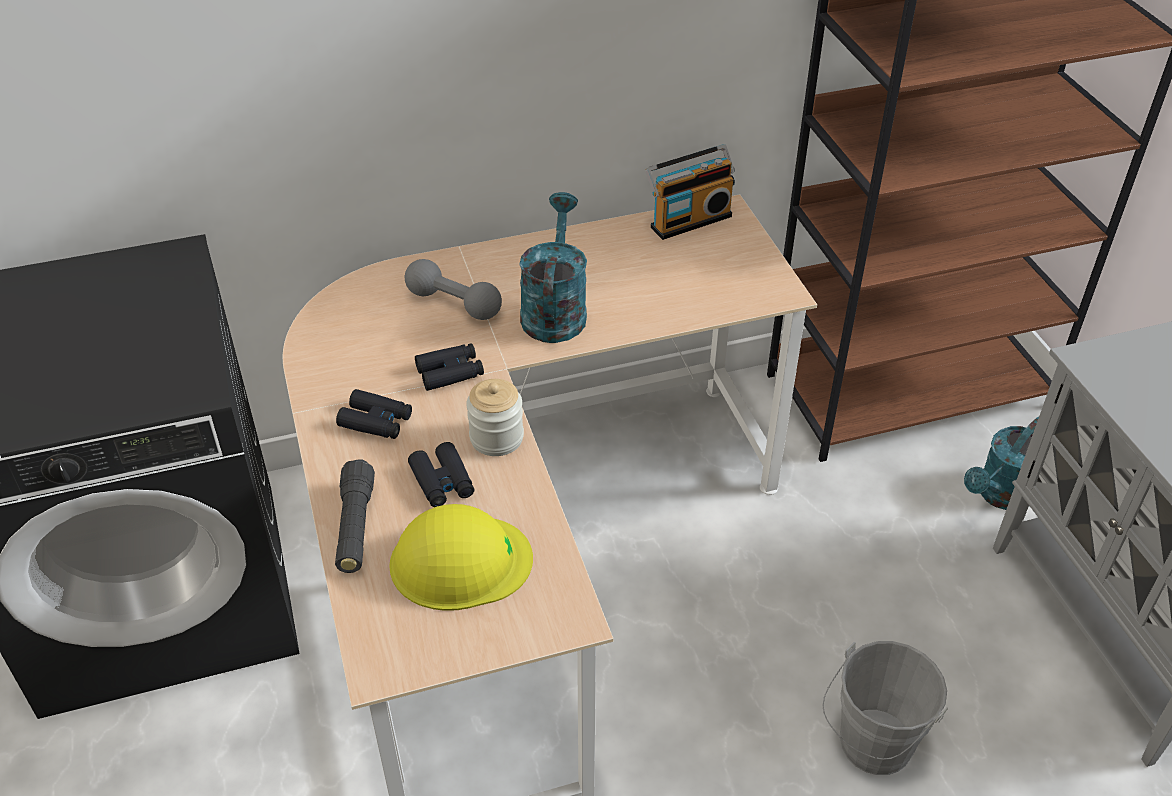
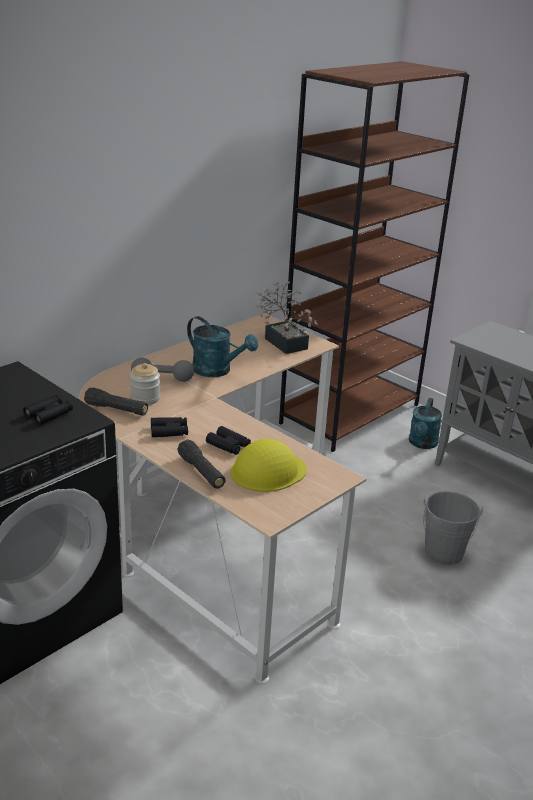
camera: 30 degrees left, 15 degrees down
black binoculars [415,343,484,391] -> black binoculars moved to [23,395,73,425]
jar [466,379,524,456] -> jar moved to [130,363,160,405]
turquoise watering can [519,192,587,343] -> turquoise watering can turned 150 degrees clockwise [187,316,258,377]
radio [645,144,735,240] -> none
none -> black flashlight [84,387,148,416]
none -> potted plant [254,281,318,354]

